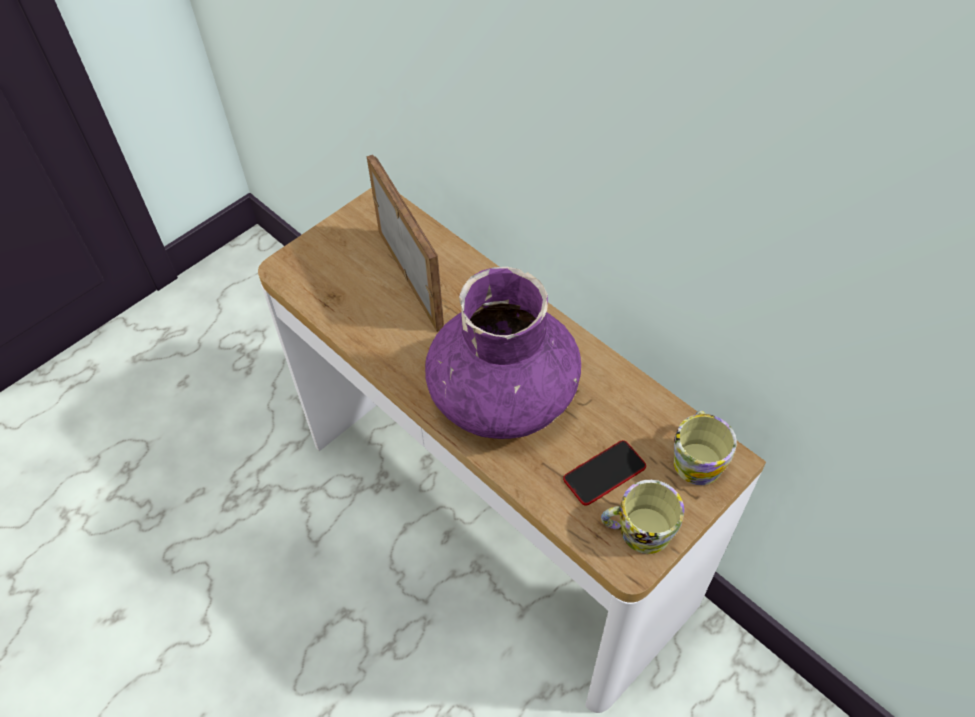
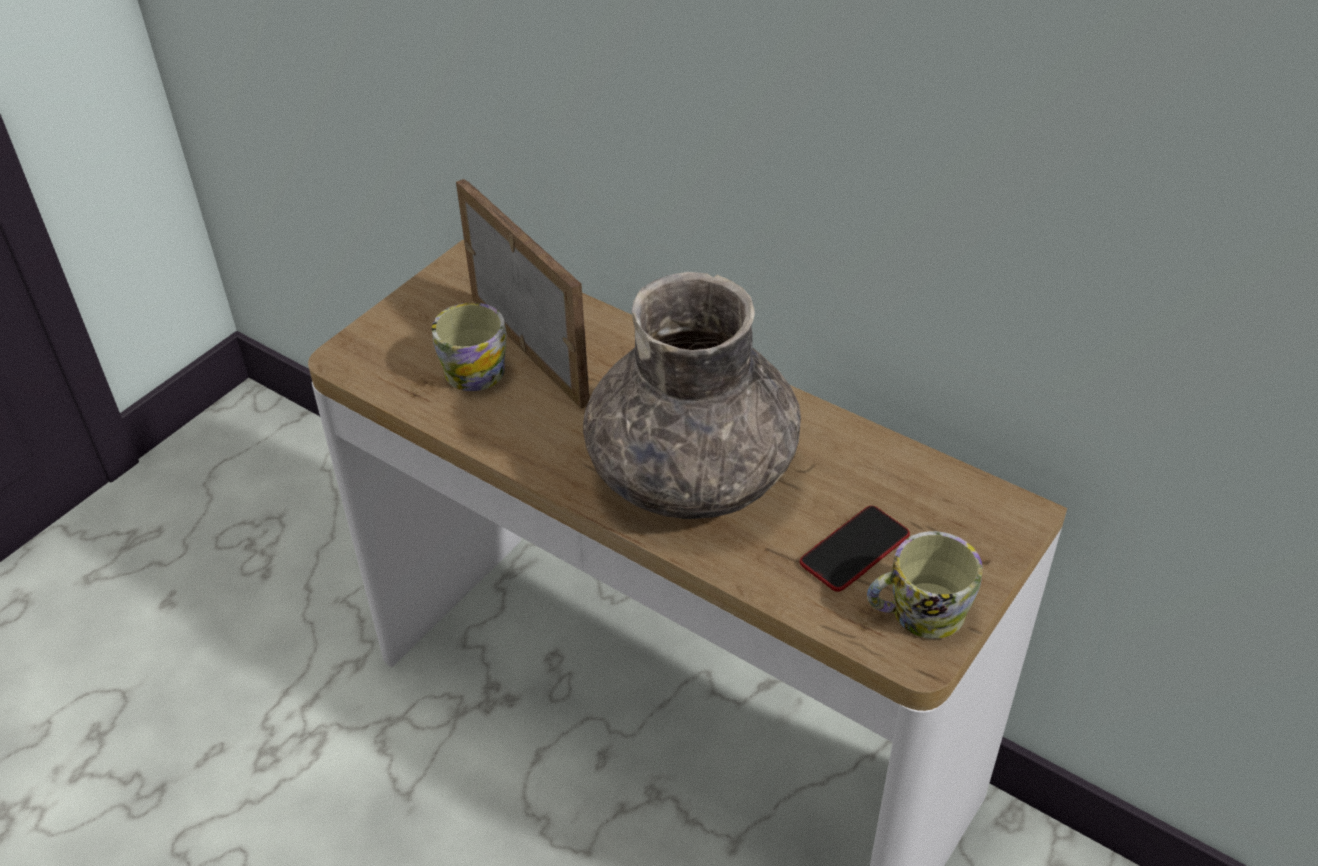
camera: 10 degrees left, 10 degrees down
purple vase [425,267,581,439] -> grey vase [583,272,801,519]
mug [674,410,737,485] -> mug moved to [432,302,507,391]

